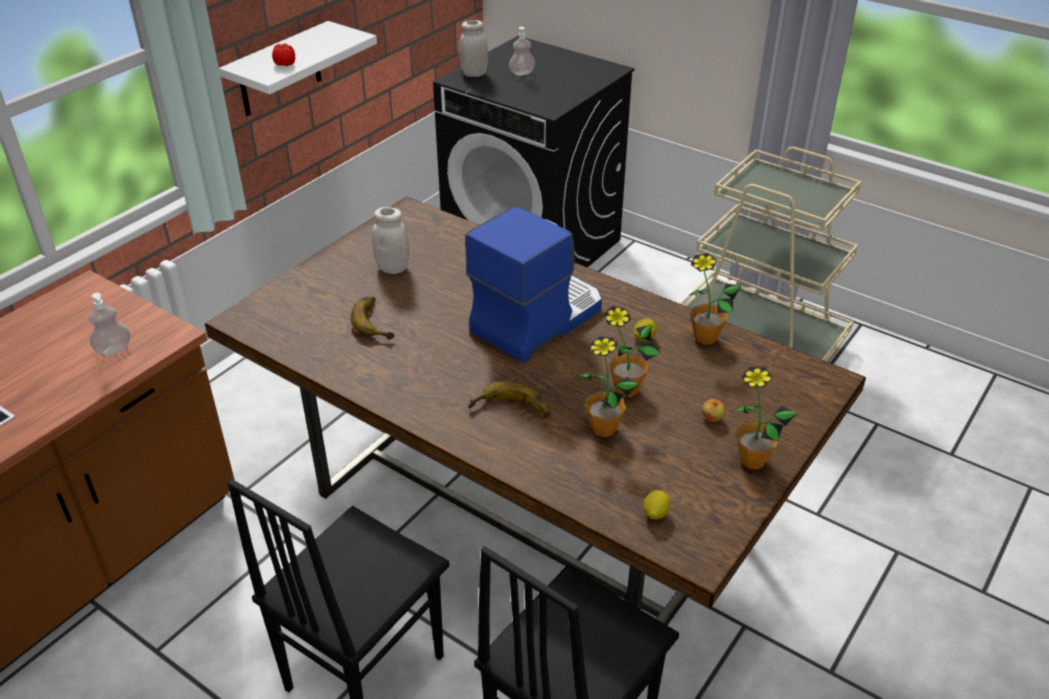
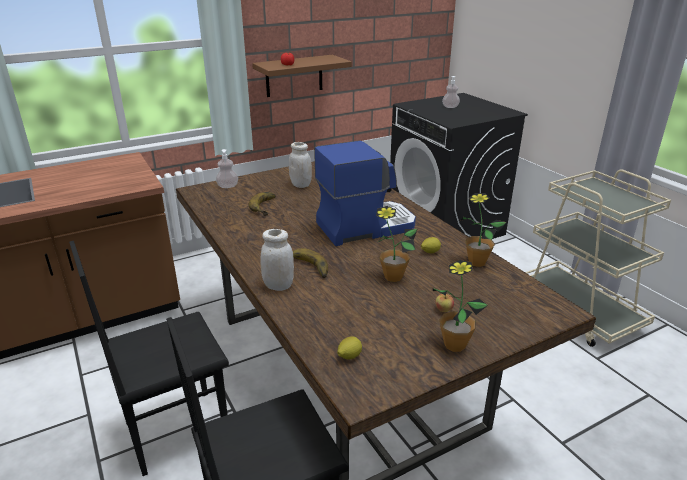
camera: 25 degrees right, 10 degrees down
soap dispenser [89,293,130,355] -> soap dispenser moved to [216,149,238,188]
white shelf [219,21,377,116] -> brown shelf [252,55,352,97]
white jar [459,20,488,77] -> white jar moved to [260,229,294,291]
potted plant [575,336,639,437] -> none

